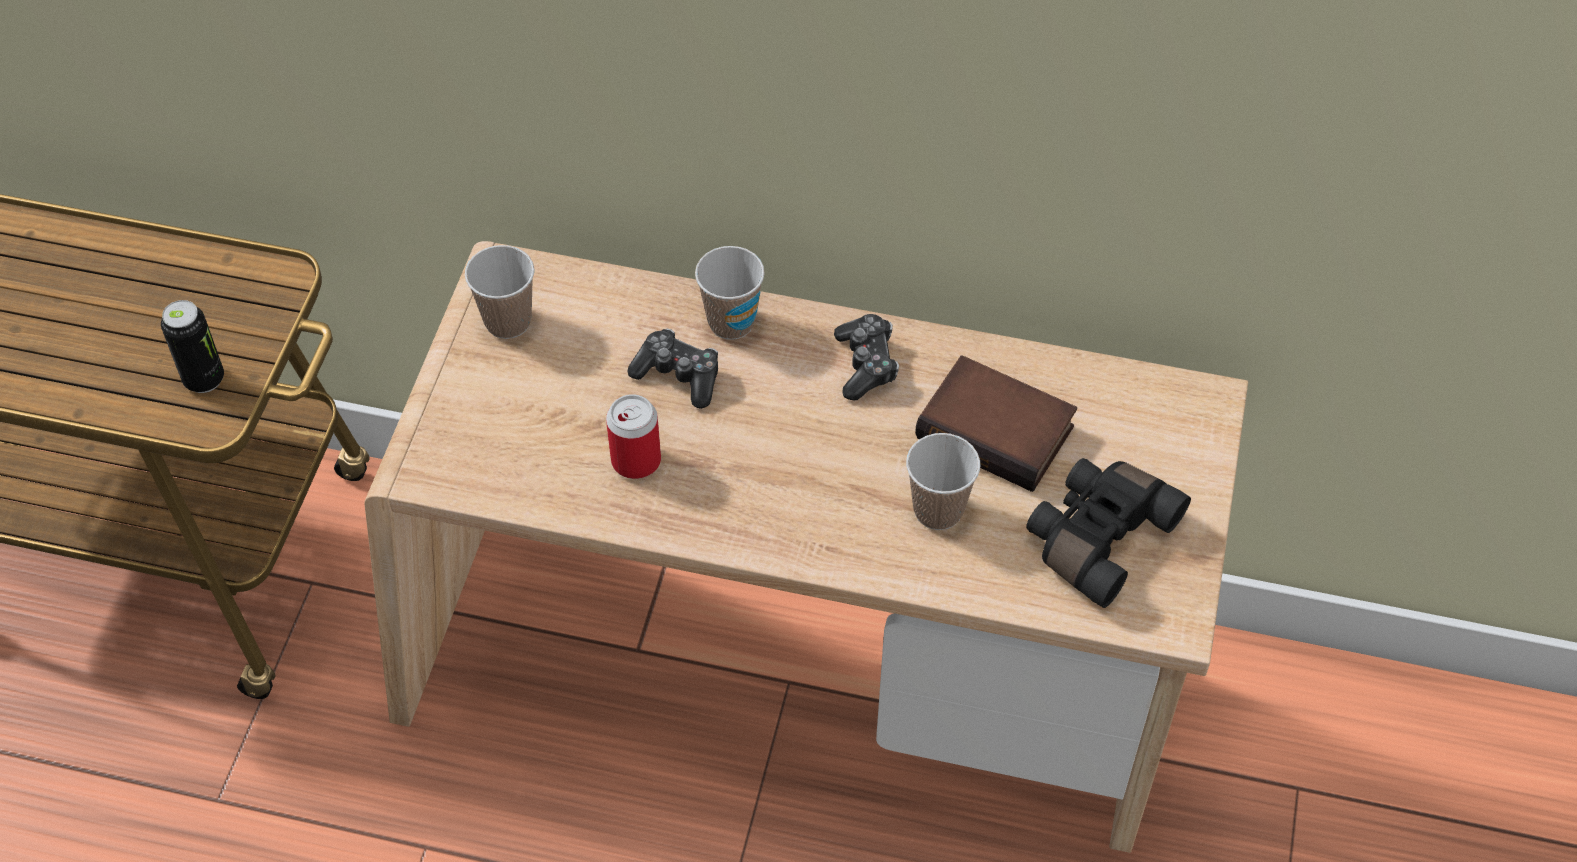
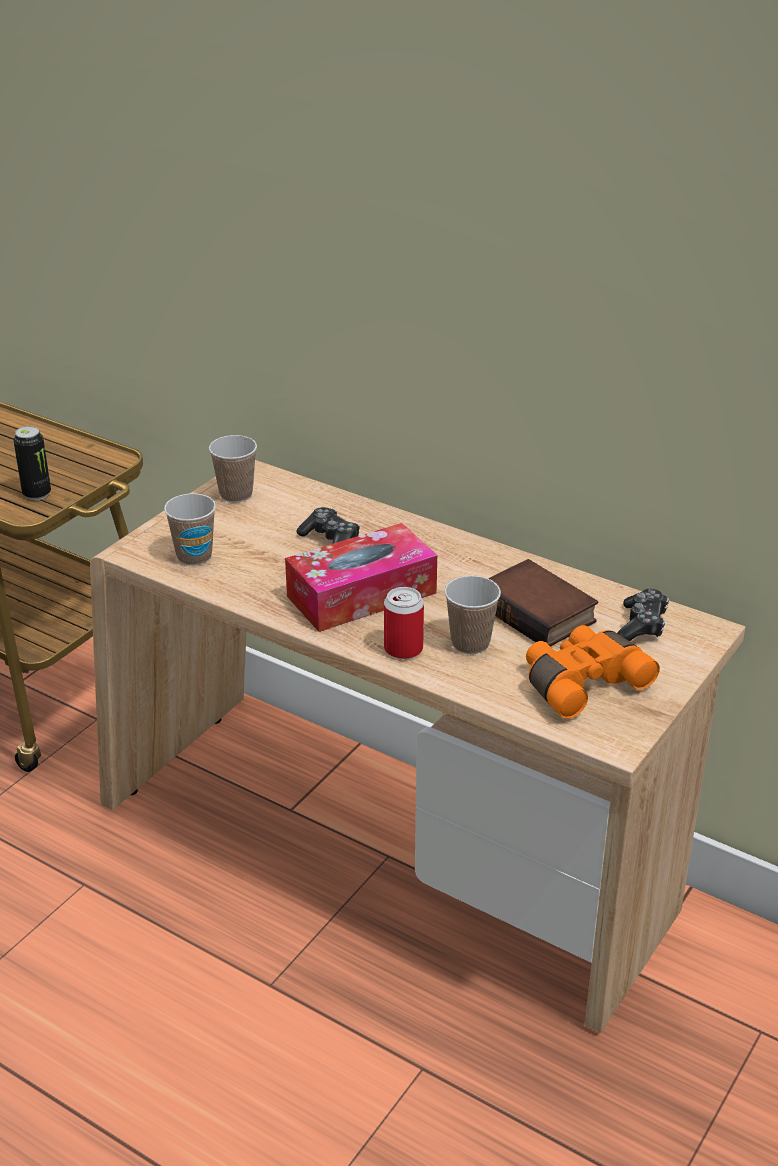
camera: 20 degrees right, 20 degrees down
can [606,394,661,479] -> can moved to [384,587,424,659]
cup [695,246,765,340] -> cup moved to [164,494,216,566]
game controller [834,314,899,400] -> game controller moved to [617,589,669,641]
black binoculars [1026,458,1191,608] -> orange binoculars [526,625,660,719]
none -> tissue box [285,523,437,632]

